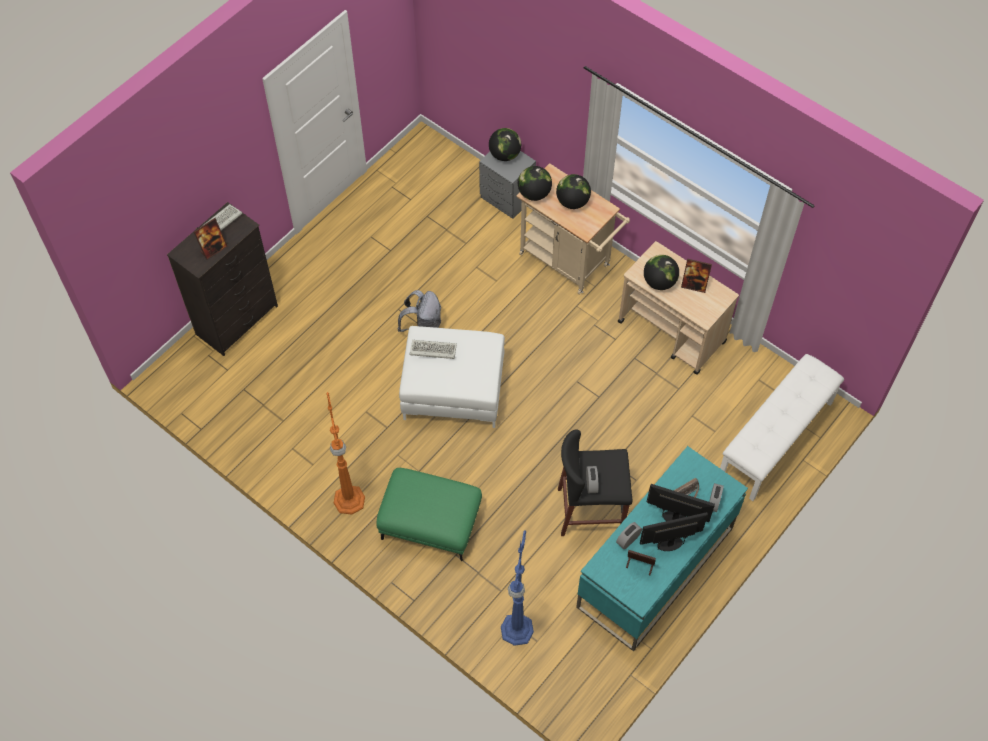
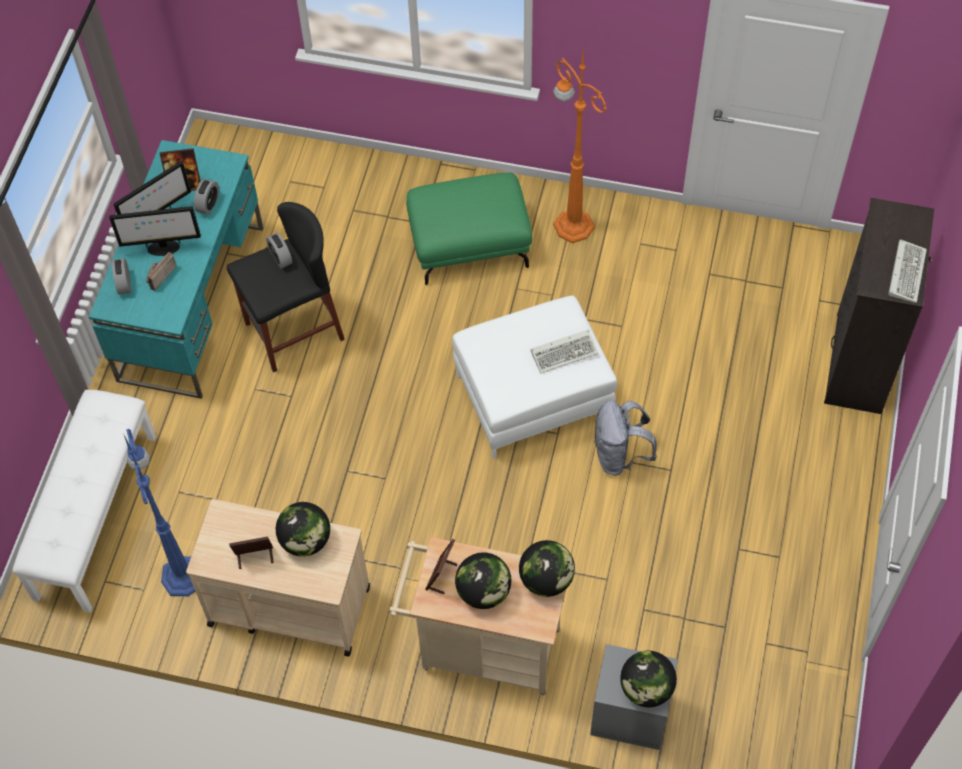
camera: 155 degrees right, 0 degrees up
picture frame [194,218,228,260] -> picture frame moved to [425,539,457,594]
blue floor lamp [501,530,534,646] -> blue floor lamp moved to [123,429,196,596]

